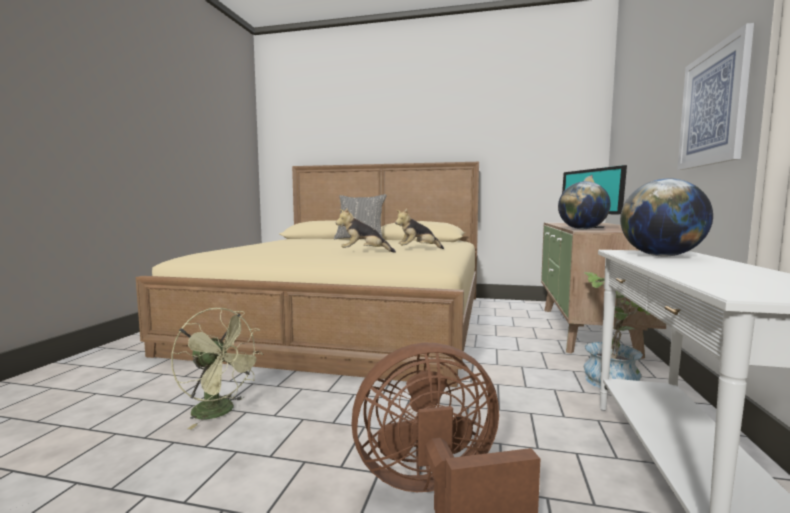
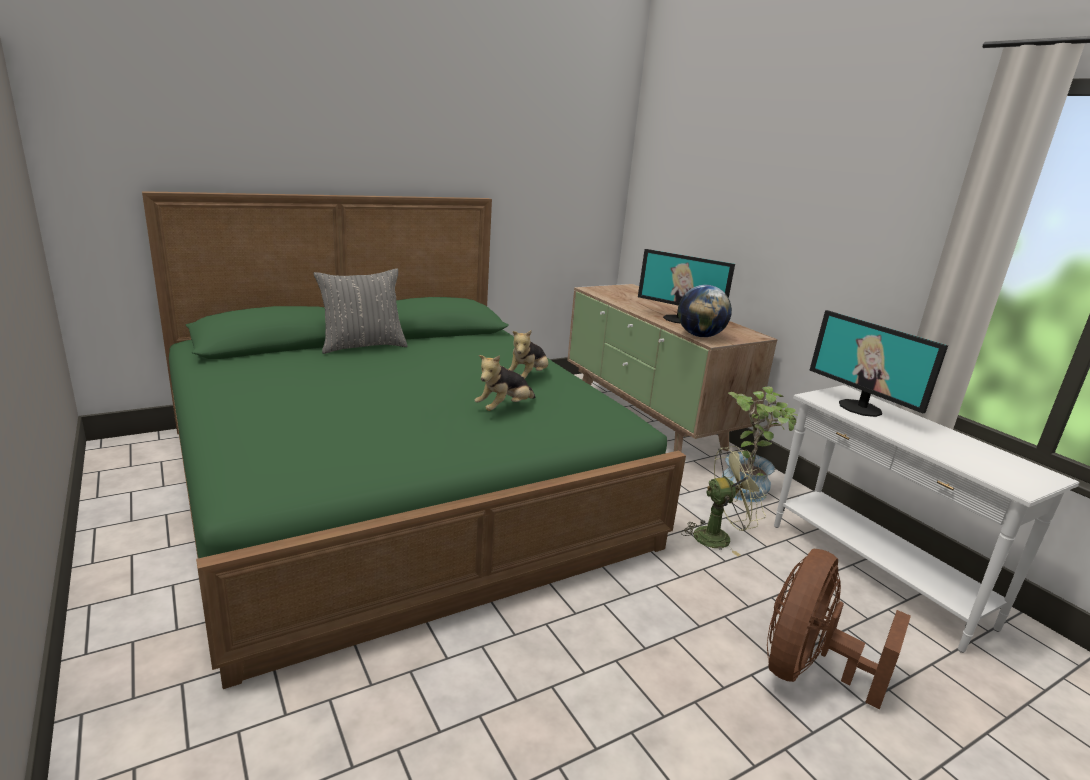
camera: 45 degrees left, 15 degrees up
beige bed [136,162,479,387] -> green bed [142,191,686,689]
green fan [171,308,263,429] -> green fan moved to [681,446,767,556]
globe [620,178,713,257] -> monitor [810,310,948,417]
picture [677,23,754,170] -> none

